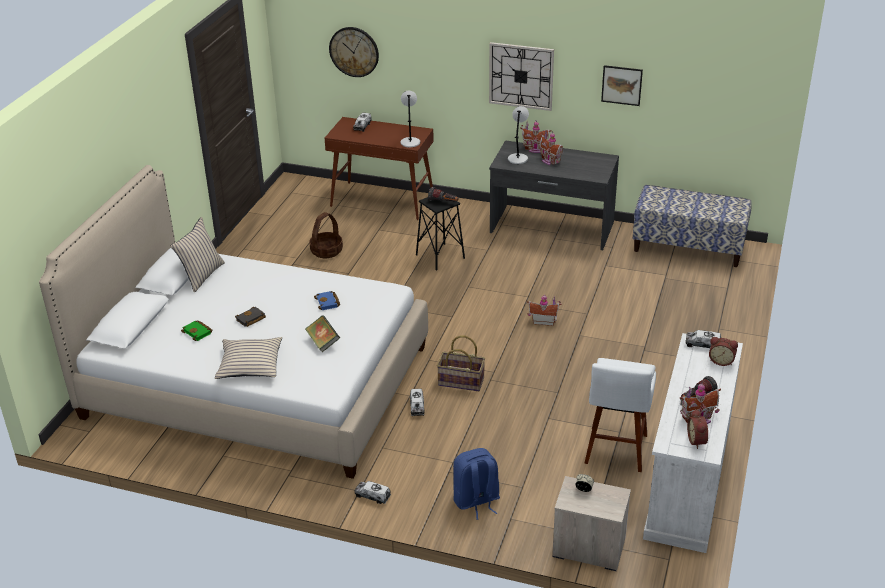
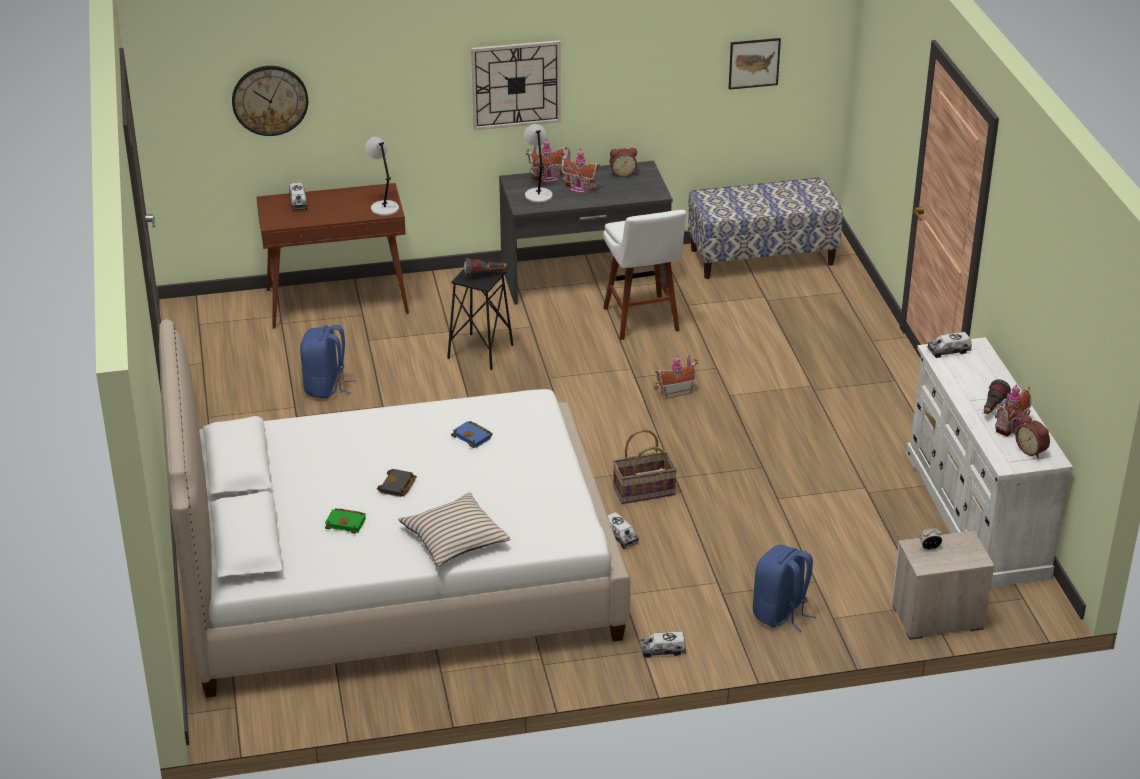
camera: 30 degrees left, 0 degrees up
beige pillow [171,217,225,292] -> none
book [305,315,340,352] -> none
basket [309,212,343,258] -> blue backpack [300,325,356,398]
white stool [584,358,656,472] -> white stool moved to [603,210,686,340]
picture [601,65,643,106] -> picture moved to [729,38,781,90]
alarm clock [709,337,738,366] -> alarm clock moved to [610,148,637,177]

